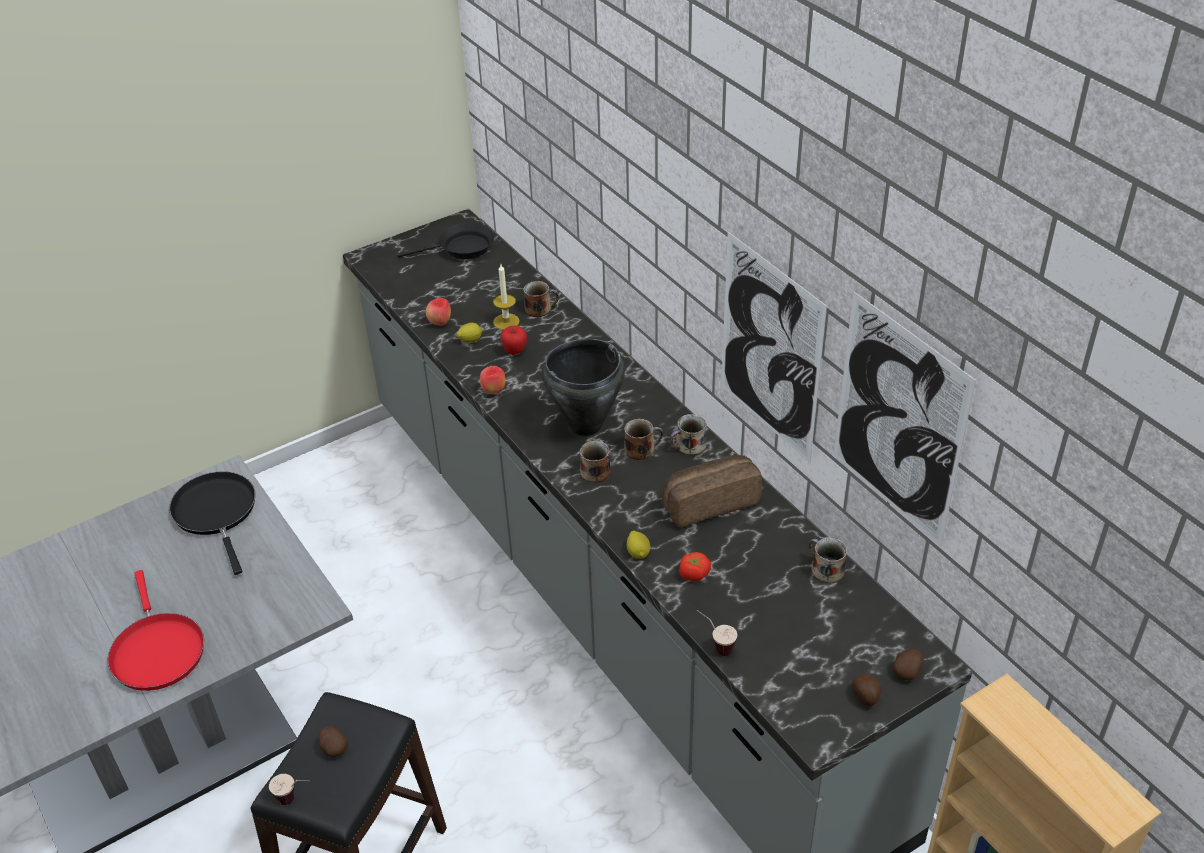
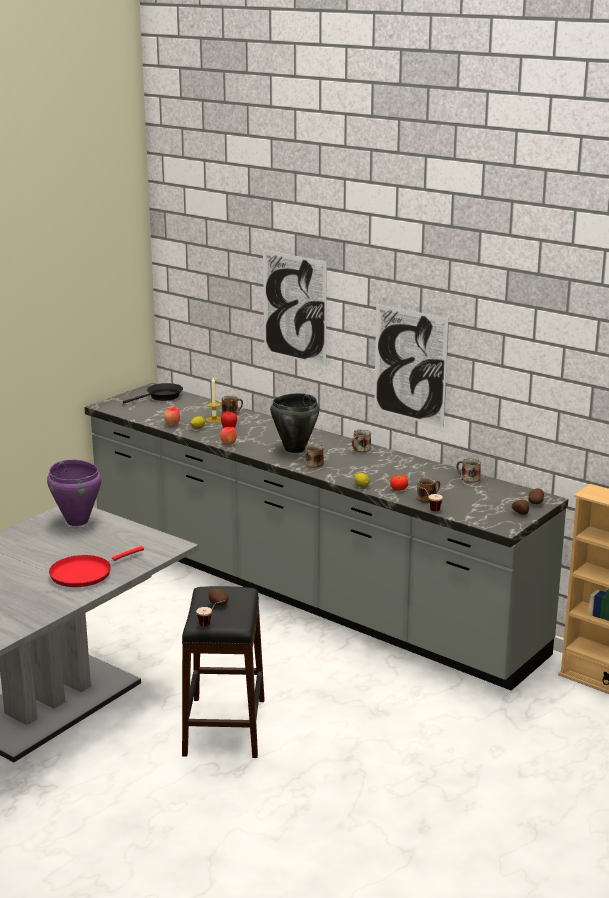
camera: 20 degrees left, 20 degrees down
red frying pan [108,570,204,691] -> red frying pan turned 90 degrees clockwise [49,546,144,587]
black frying pan [169,471,255,575] -> purple cooking pot [47,460,102,526]
mug [624,419,663,460] -> mug moved to [416,477,440,503]
bread [662,455,762,528] -> none
picture [834,292,976,547] -> picture moved to [263,250,327,366]

